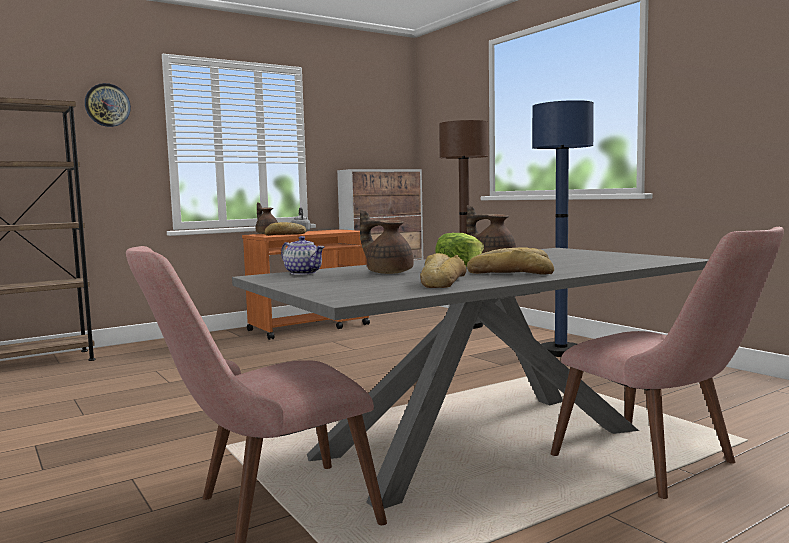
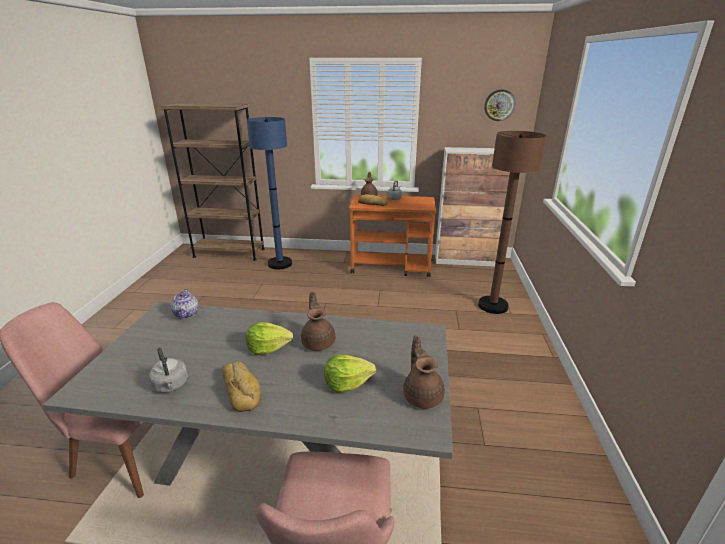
camera: 40 degrees right, 20 degrees up
wall clock [85,83,131,127] -> wall clock moved to [484,89,515,121]
brown teapot [360,209,414,274] -> brown teapot moved to [403,335,445,409]
bread [420,253,466,288] -> grey kettle [149,347,188,393]
blue floor lamp [532,100,594,357] -> blue floor lamp moved to [247,117,292,269]
none -> lettuce [324,354,376,393]

